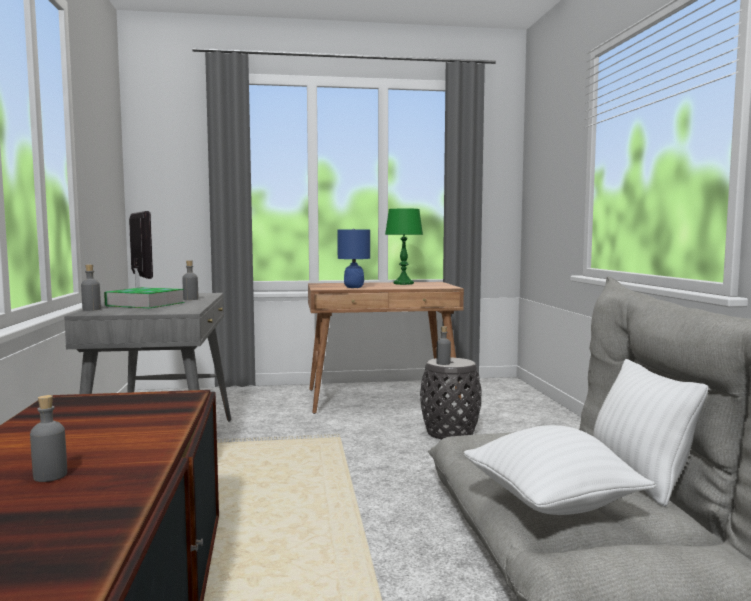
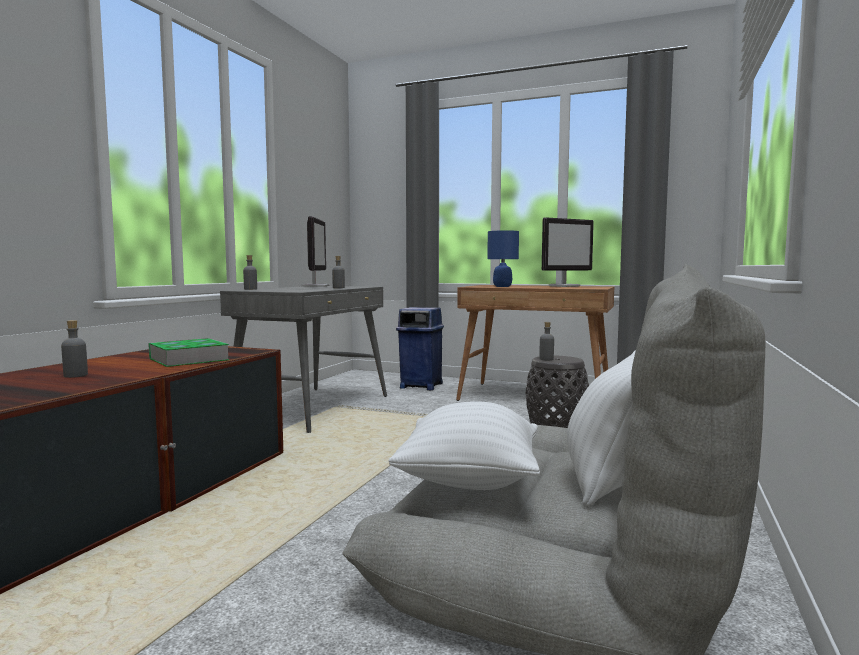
camera: 30 degrees right, 0 degrees up
book [104,287,184,308] -> book moved to [148,338,230,367]
green table lamp [385,209,423,285] -> monitor [542,217,594,287]
none -> blue trash can [396,307,444,390]

